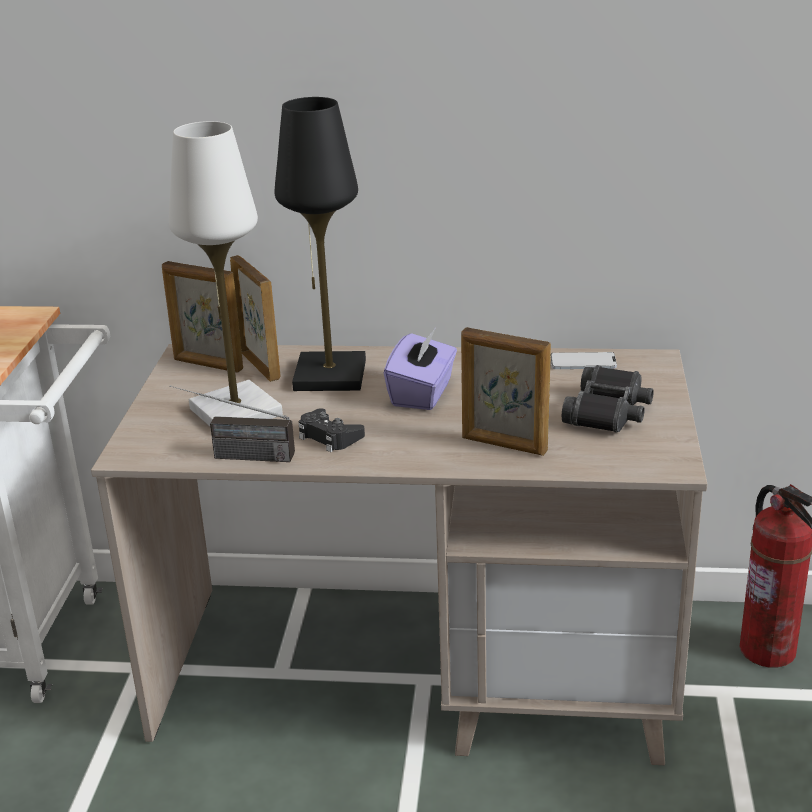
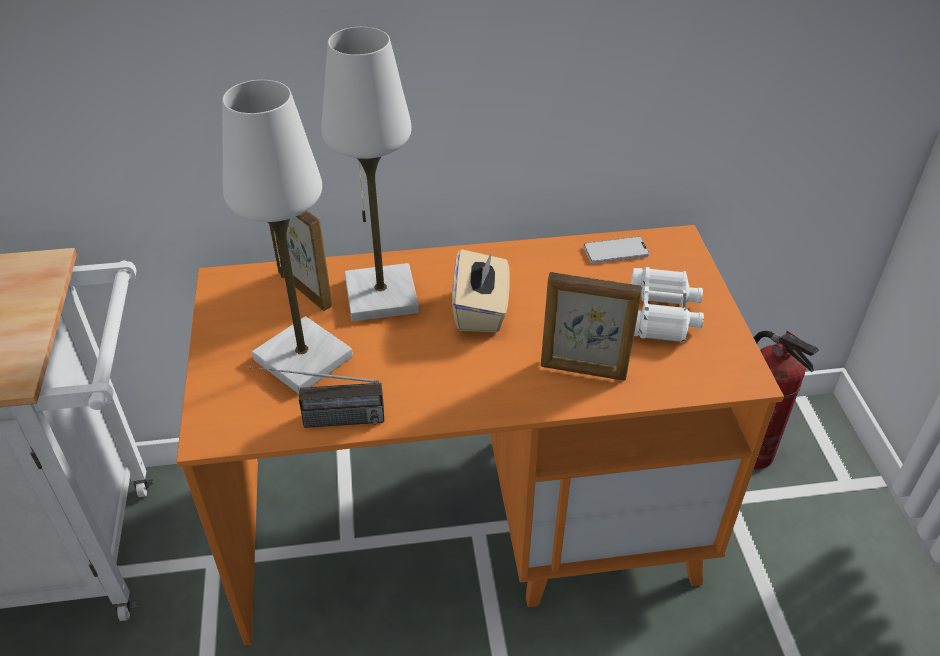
camera: 15 degrees left, 15 degrees up
beige desk [91,344,707,765] -> orange desk [176,225,784,646]
picture frame [162,261,243,373] -> none
black table lamp [275,97,366,391] -> white table lamp [321,27,419,322]
black game controller [299,408,365,452] -> none
purple tissue box [384,328,457,410] -> beige tissue box [452,249,510,332]
black binoculars [562,365,654,433] -> white binoculars [631,267,704,343]

